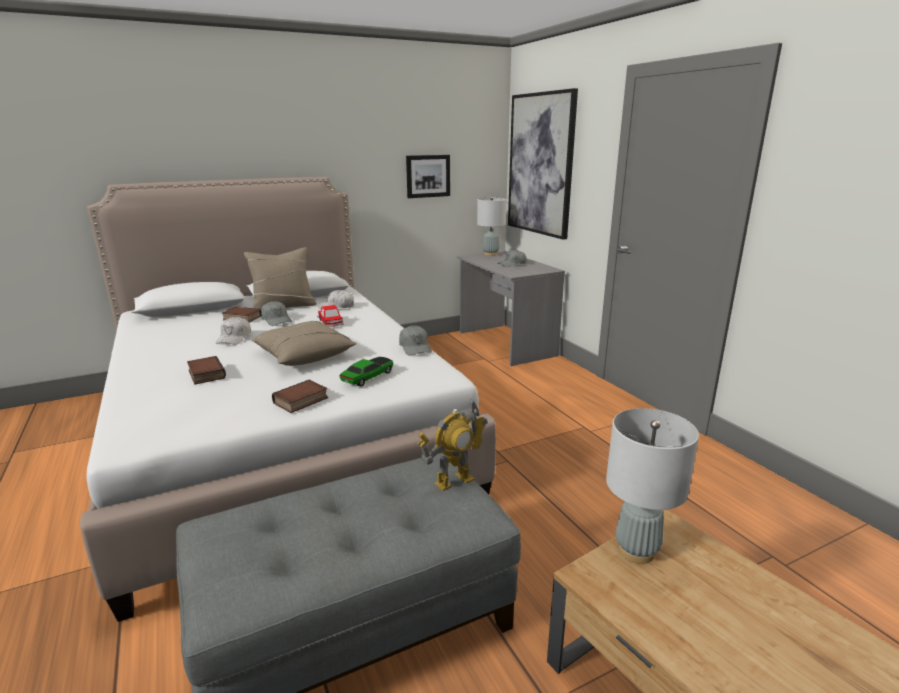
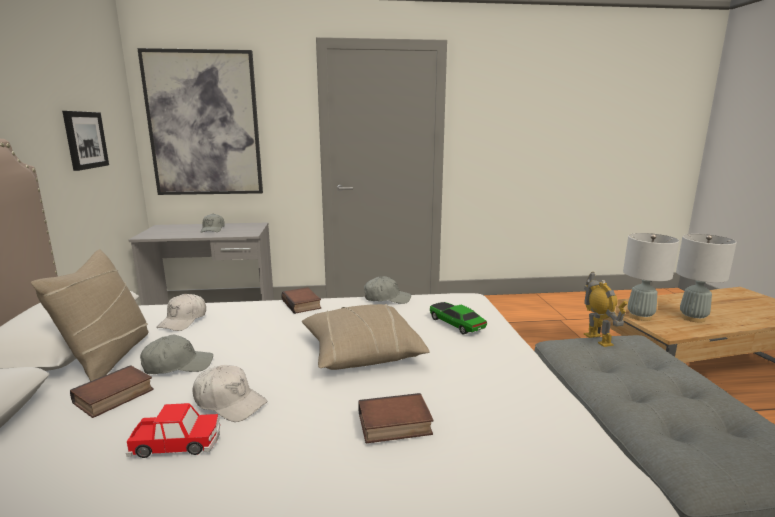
camera: 70 degrees left, 5 degrees down
book [272,380,328,413] -> book moved to [281,287,321,314]
toy car [318,305,344,327] -> toy car moved to [126,403,220,458]
grey table lamp [477,197,507,256] -> grey table lamp moved to [676,234,737,323]

